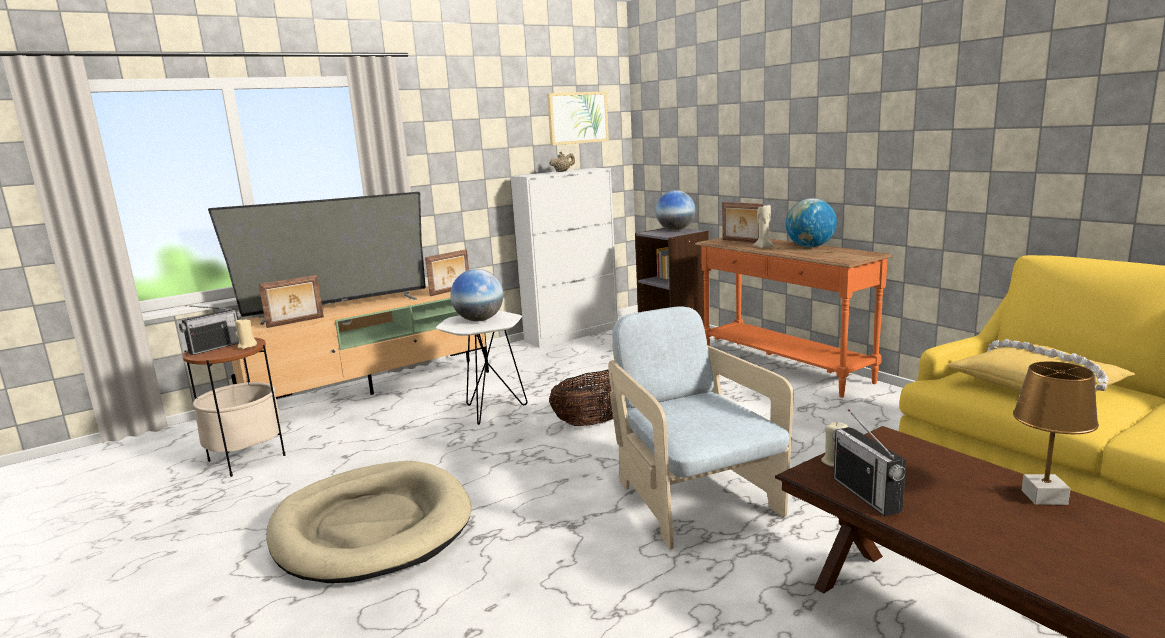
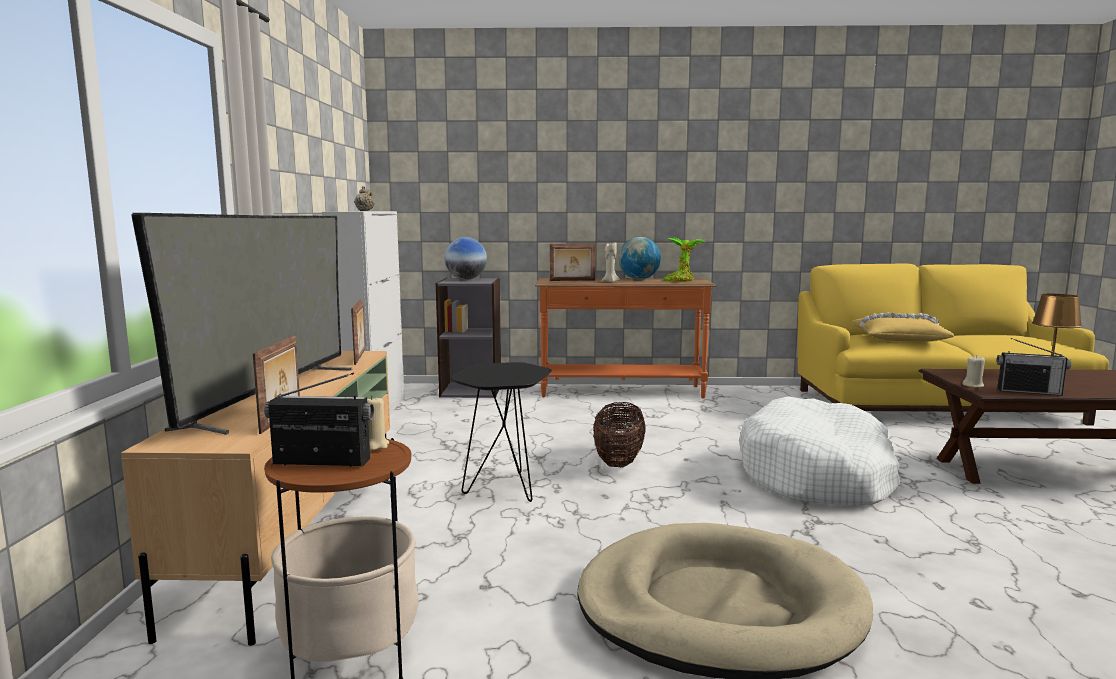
camera: 55 degrees left, 5 degrees down
radio [179,305,241,355] -> radio turned 75 degrees counterclockwise [264,372,374,467]
white side table [436,311,527,425] -> black side table [451,362,552,502]
globe [450,269,503,321] -> none
picture [547,91,609,145] -> none
beige armchair [608,306,794,550] -> white dog bed [739,397,900,506]
none -> potted plant [664,237,705,282]

